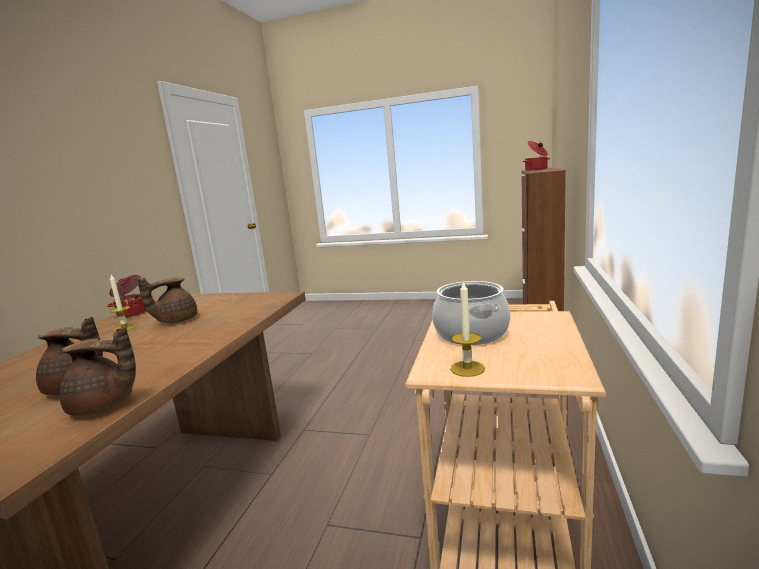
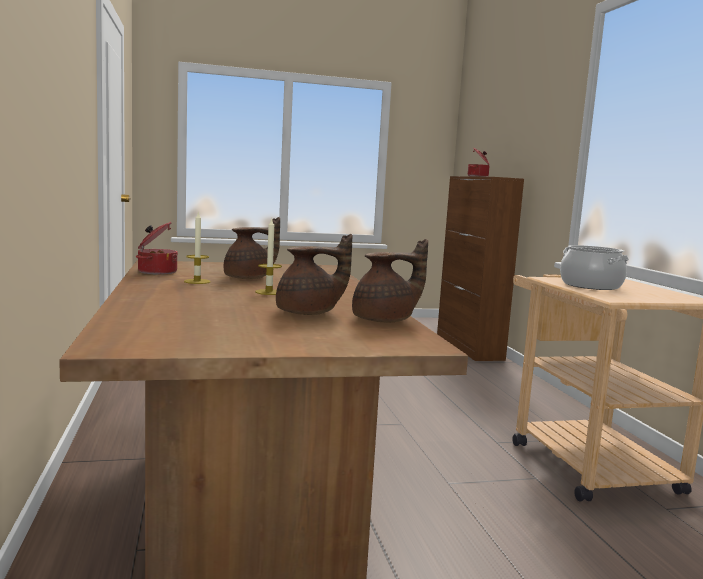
camera: 30 degrees left, 5 degrees down
brown teapot [137,277,197,323] -> brown teapot turned 135 degrees counterclockwise [224,217,280,279]
candle [450,280,485,377] -> candle moved to [255,219,282,295]

